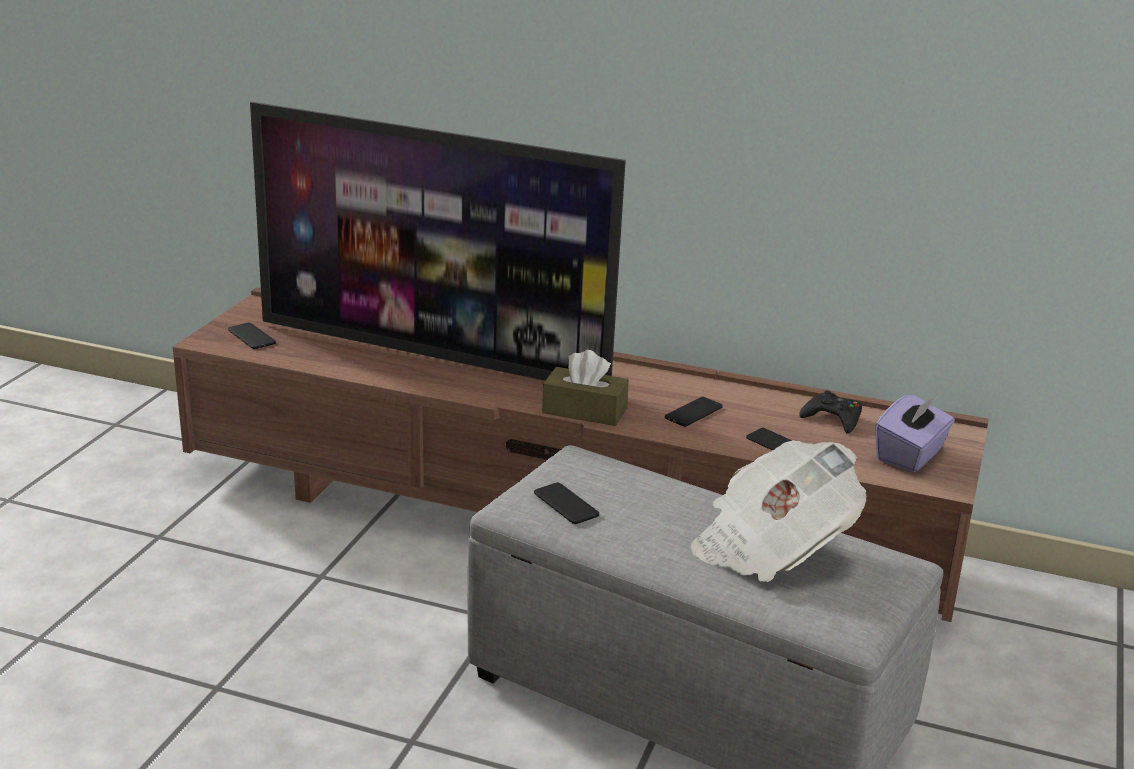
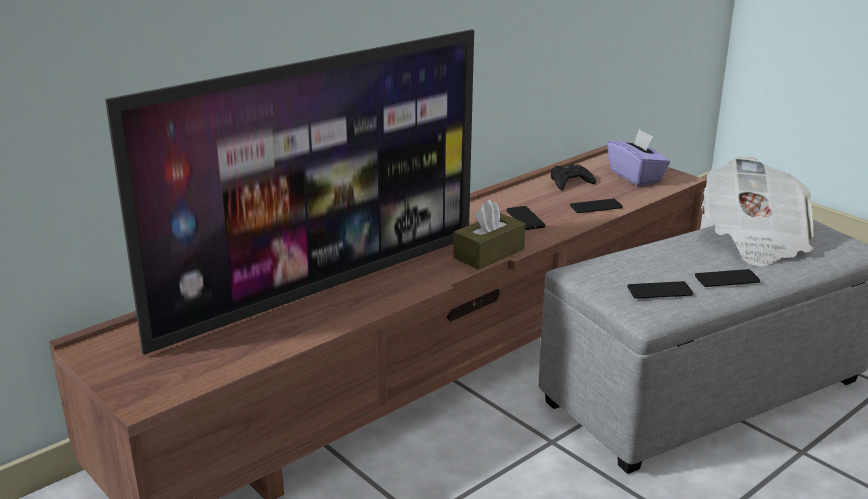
camera: 60 degrees left, 0 degrees up
phone [228,322,276,349] -> phone moved to [695,269,760,287]

